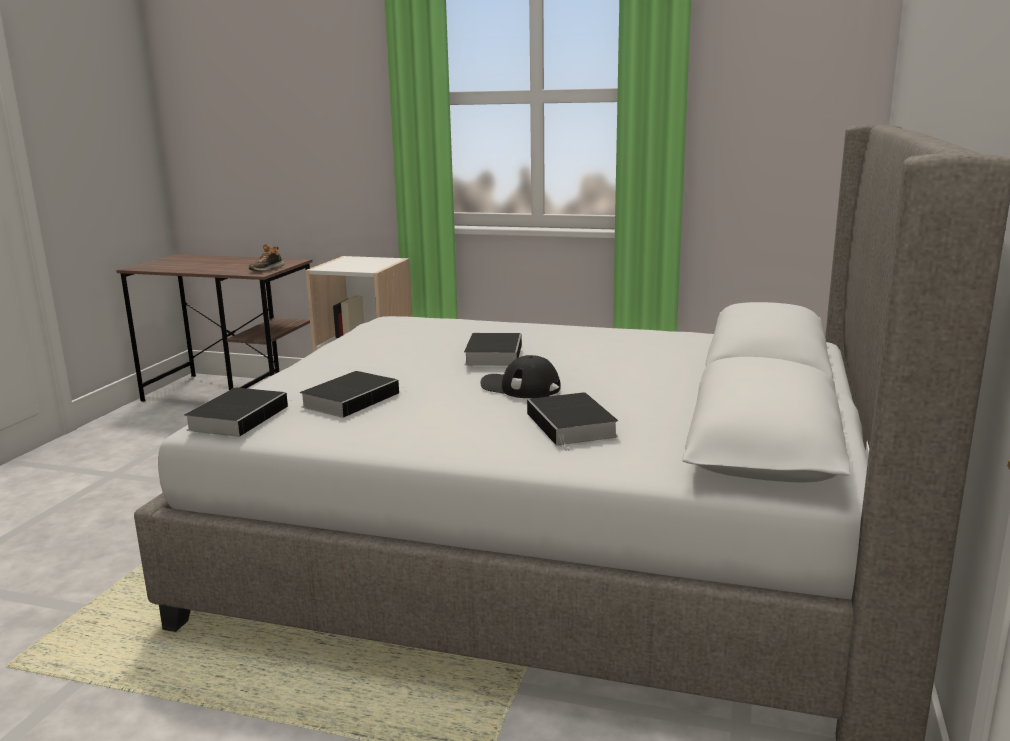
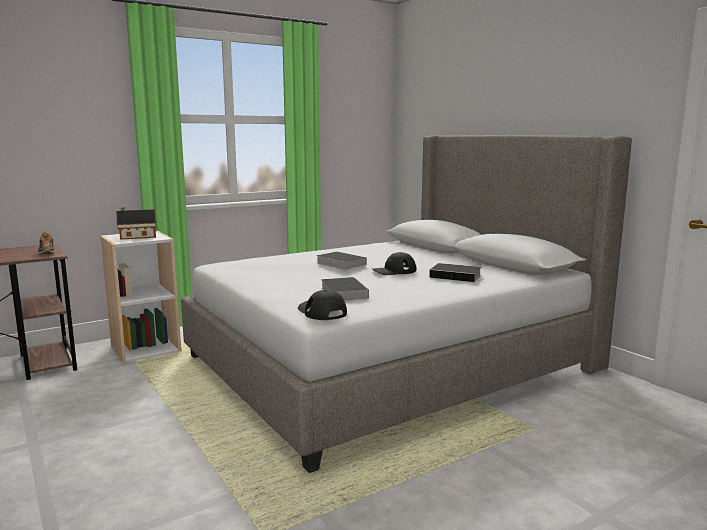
camera: 50 degrees left, 5 degrees down
book [184,388,291,437] -> black cap [298,290,347,320]
none -> toy house [116,207,156,240]

